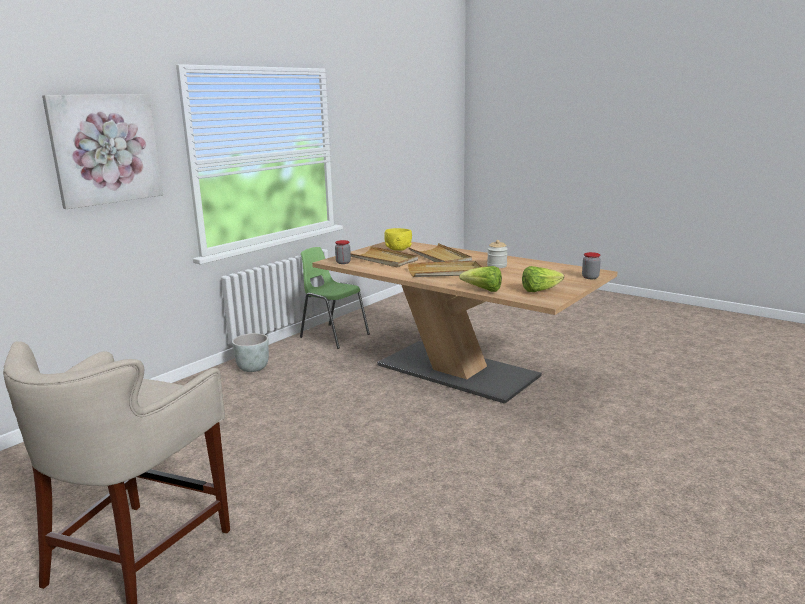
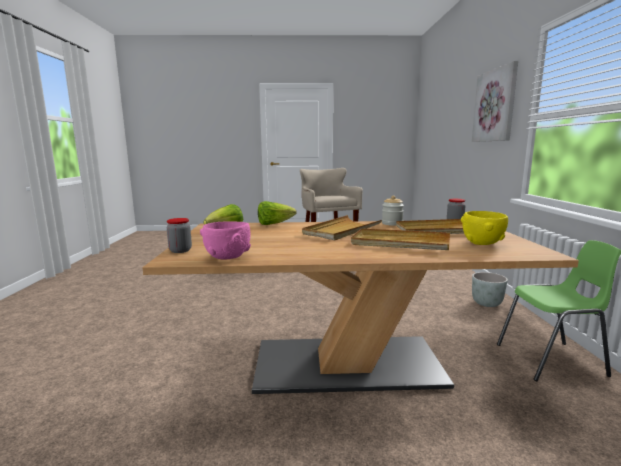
camera: 140 degrees right, 5 degrees down
jar [487,240,508,268] -> jar moved to [382,196,404,226]
none -> pink bowl [200,222,251,260]

